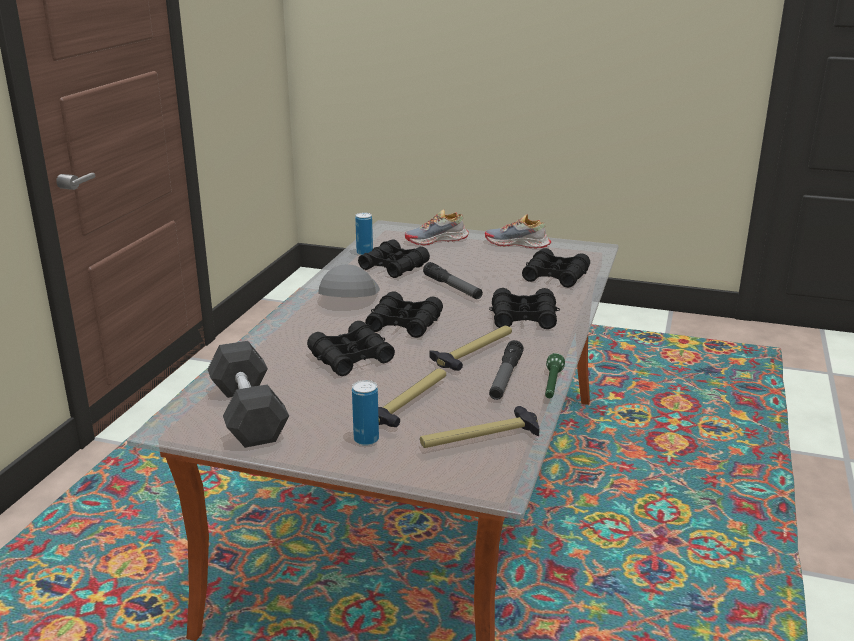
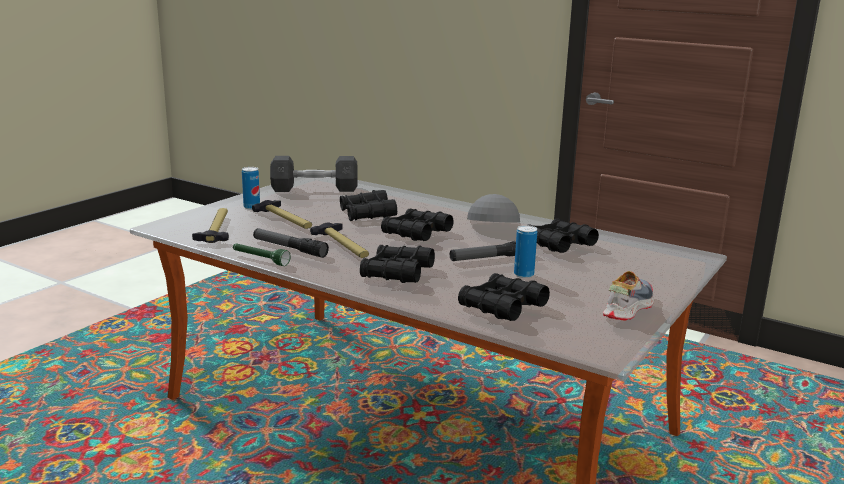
camera: 105 degrees right, 5 degrees down
grey cap [318,264,380,297] -> grey cap turned 105 degrees counterclockwise [467,194,520,222]
can [355,212,373,255] -> can moved to [514,225,537,278]
shoe [405,209,469,245] -> none

